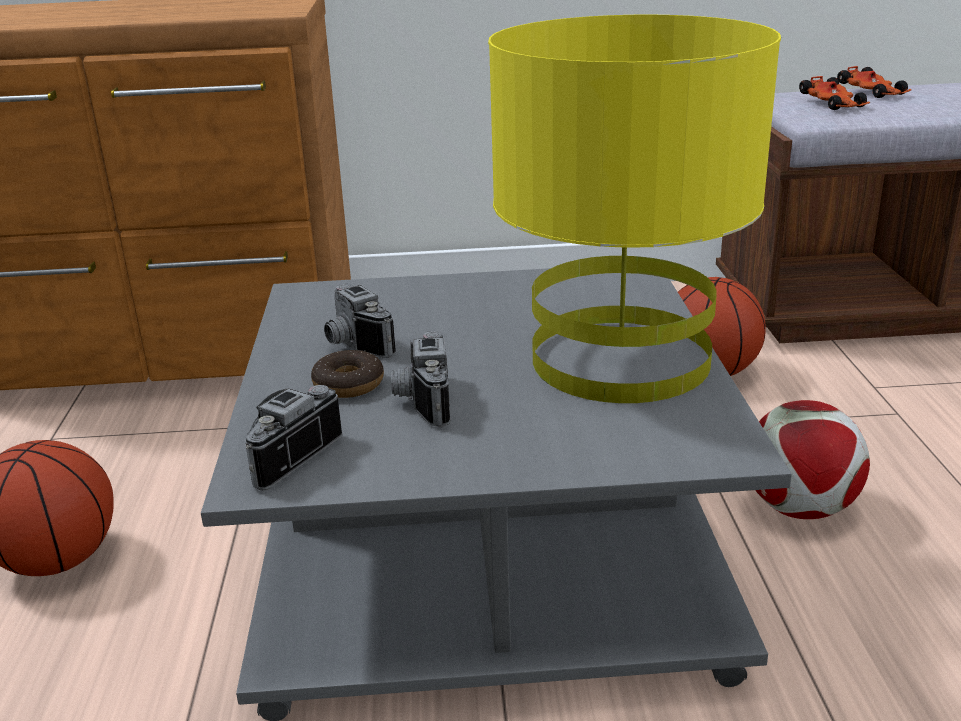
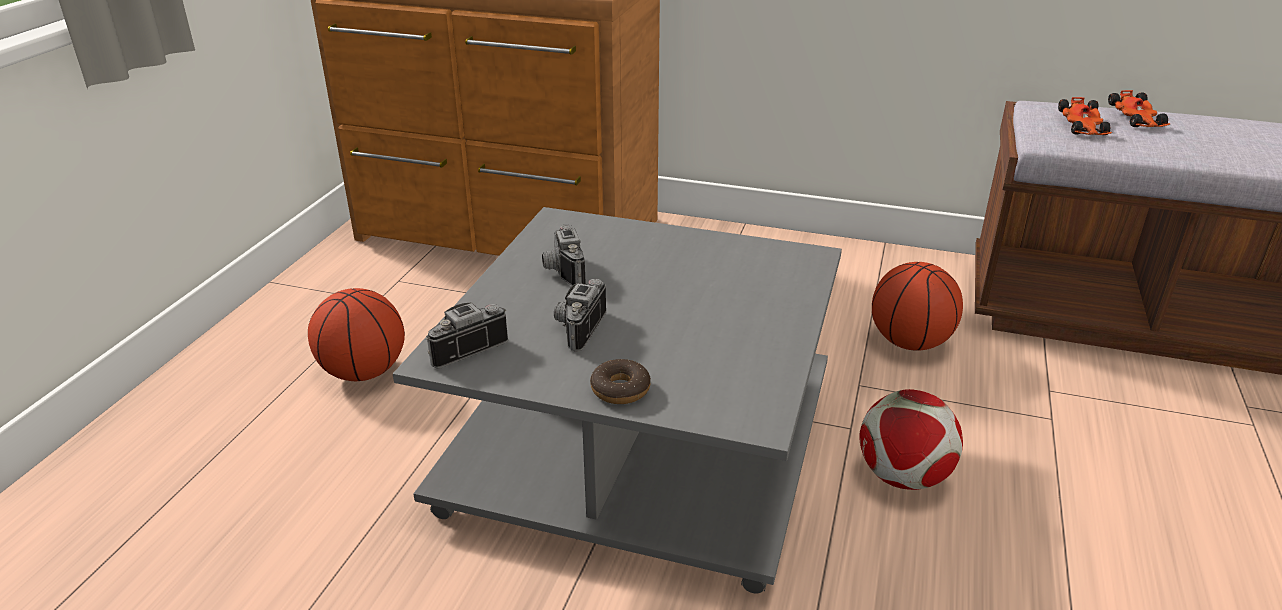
camera: 20 degrees right, 5 degrees up
donut [311,350,384,398] -> donut moved to [590,359,651,404]
yellow table lamp [488,15,781,403] -> none

